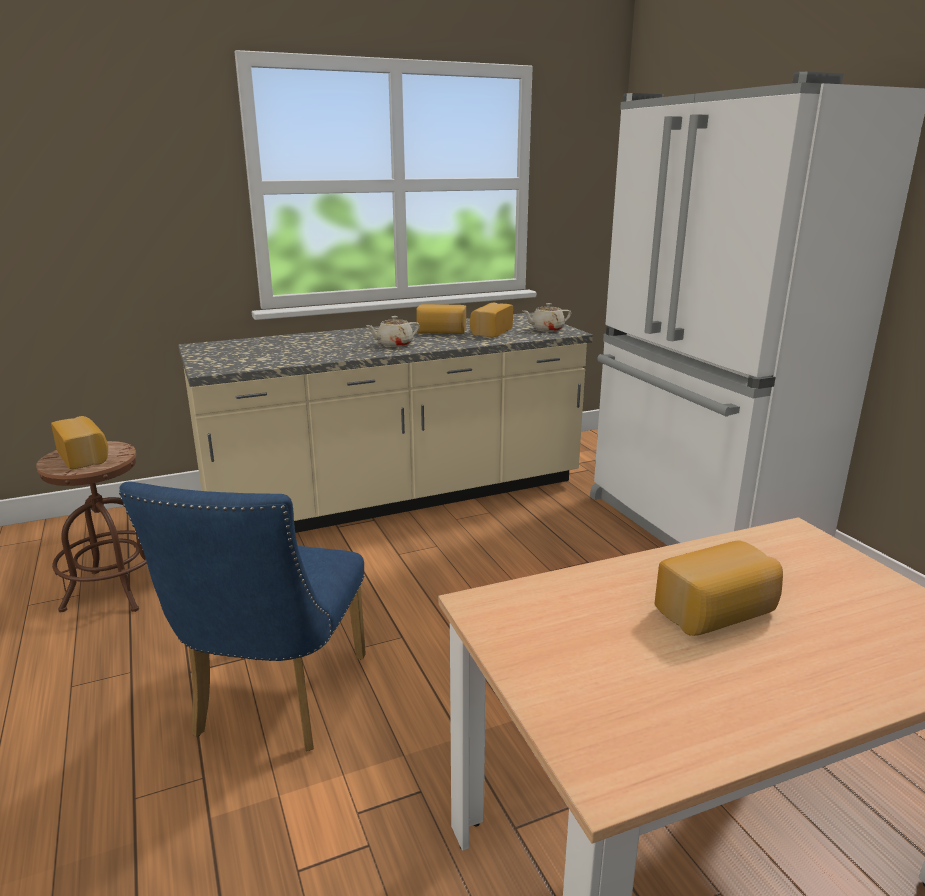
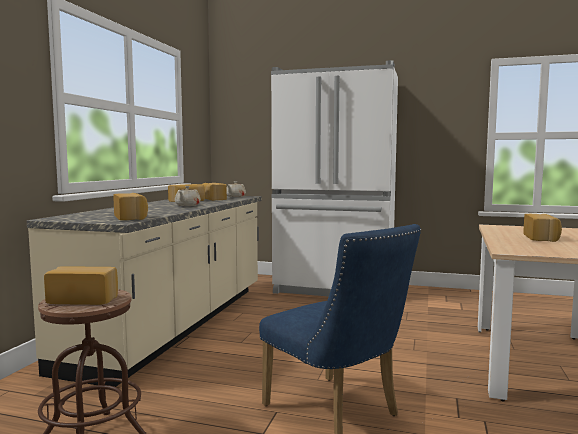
camera: 50 degrees left, 15 degrees down
none -> bread [113,193,148,220]

